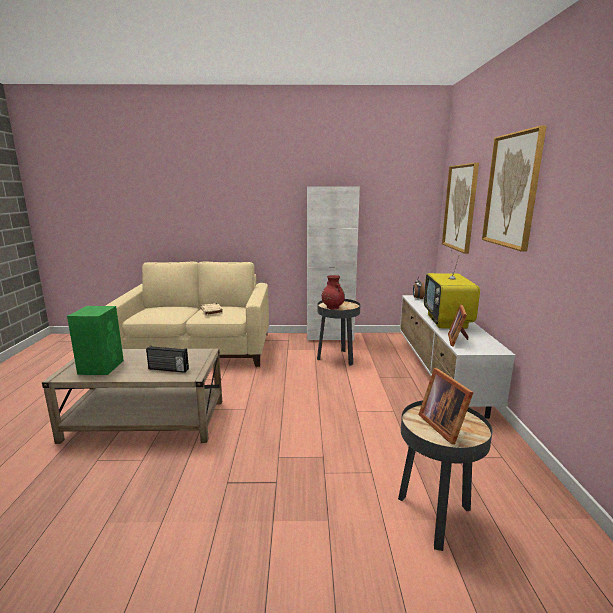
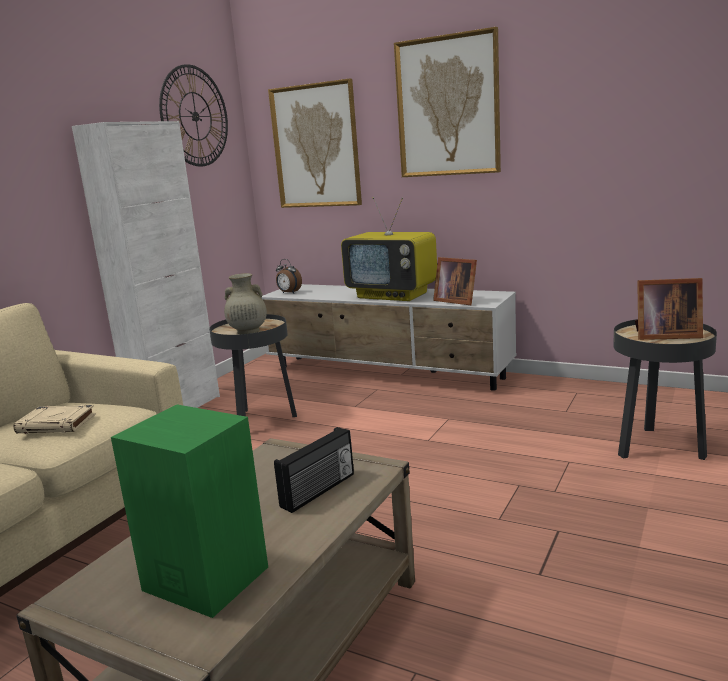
camera: 60 degrees left, 0 degrees up
red vase [322,275,345,309] -> beige vase [224,273,267,334]
none -> wall clock [159,64,228,167]

